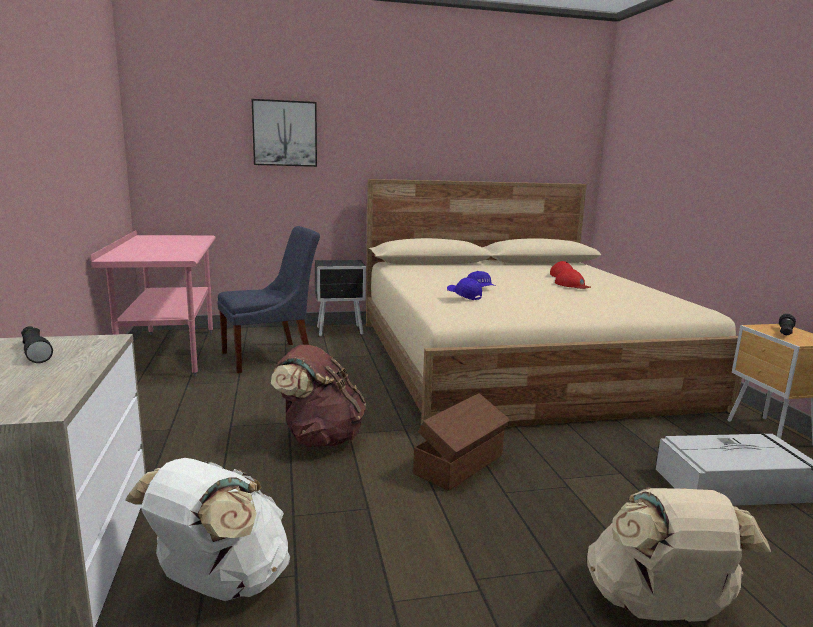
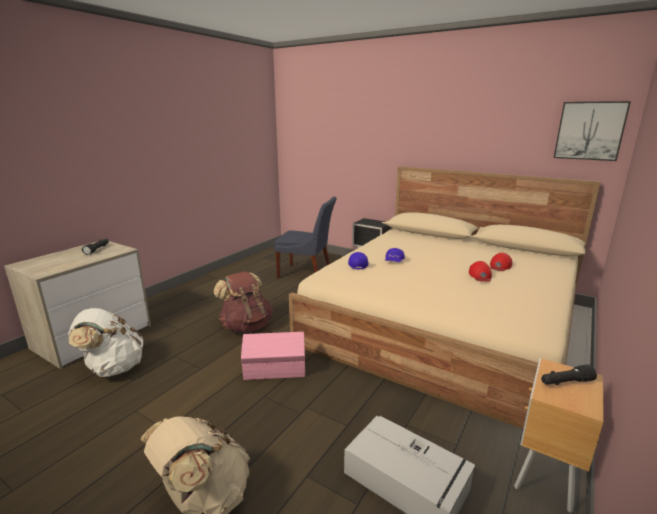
camera: 45 degrees right, 5 degrees up
pink desk [90,230,216,376] -> none
picture [252,99,317,167] -> picture moved to [554,101,631,161]
brown storage box [413,393,510,491] -> pink storage box [241,332,305,380]

